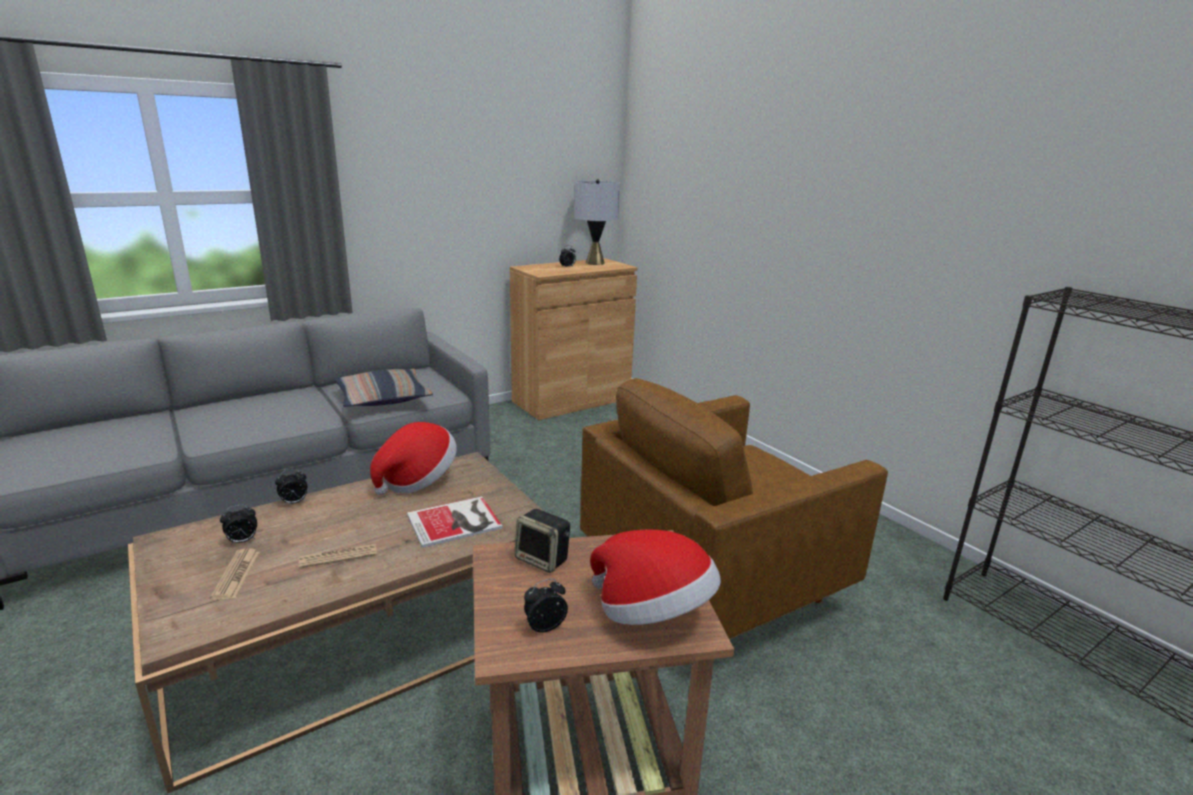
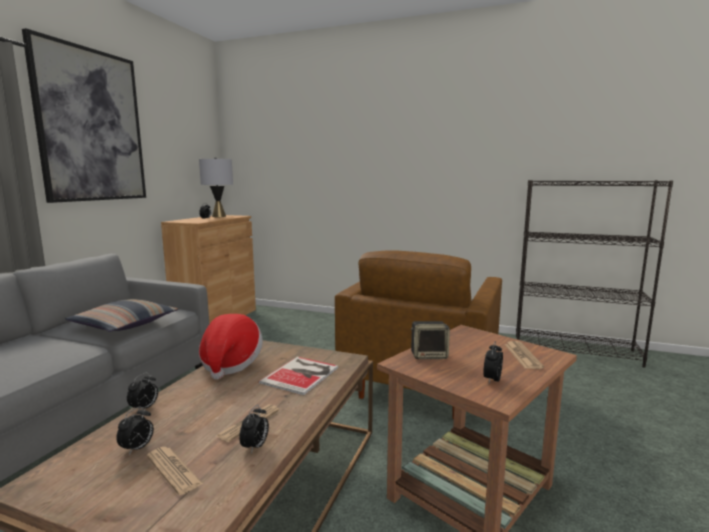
camera: 35 degrees left, 10 degrees down
hat [590,530,721,625] -> newspaper [504,341,544,369]
none -> picture [22,28,146,203]
none -> alarm clock [239,405,269,453]

